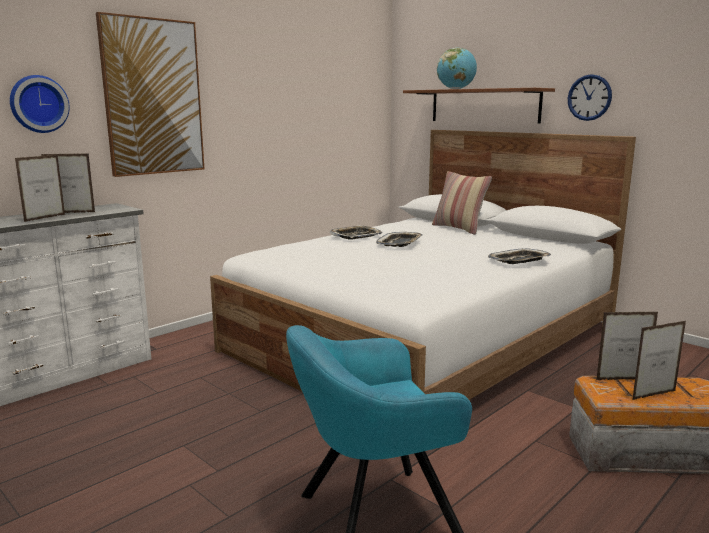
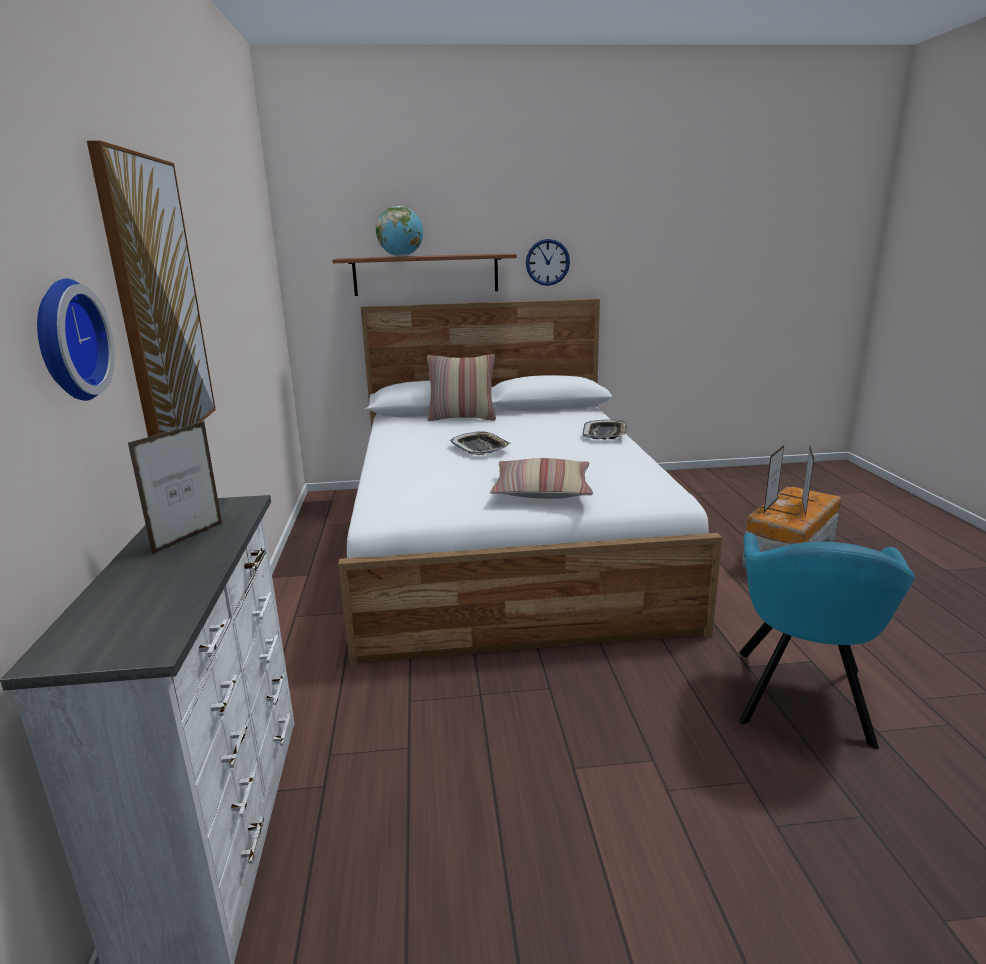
camera: 50 degrees left, 5 degrees up
picture frame [15,155,65,222] -> none
tray [330,225,382,240] -> none
none -> pillow [490,458,593,499]

